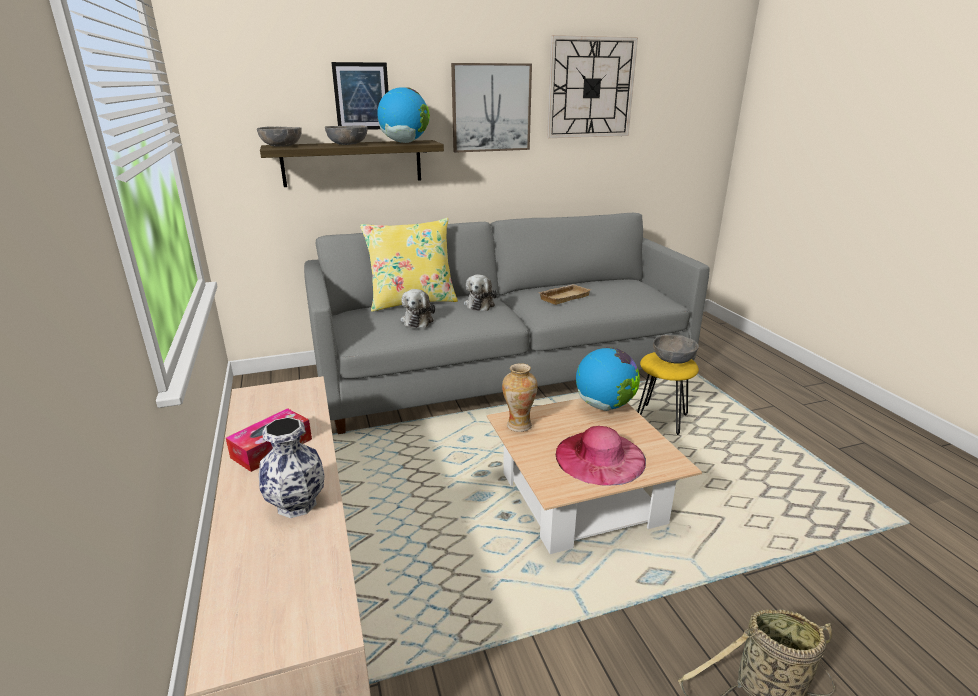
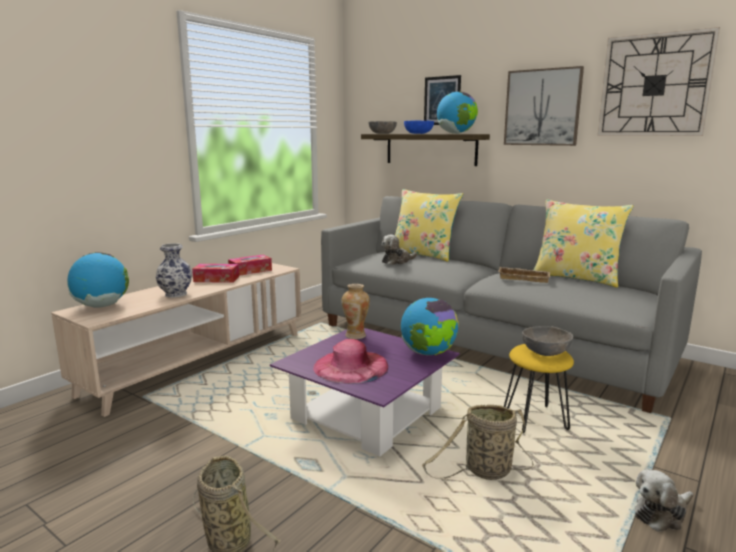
camera: 55 degrees right, 10 degrees down
grey bowl [325,125,368,145] -> blue bowl [404,120,434,134]
plush toy [464,274,497,311] -> plush toy moved to [635,469,693,532]
beige coffee table [487,398,702,554] -> purple coffee table [270,328,460,457]
none -> globe [67,252,129,307]
none -> tissue box [228,255,272,276]
none -> basket [422,404,534,480]
none -> yellow pillow [533,199,634,288]

